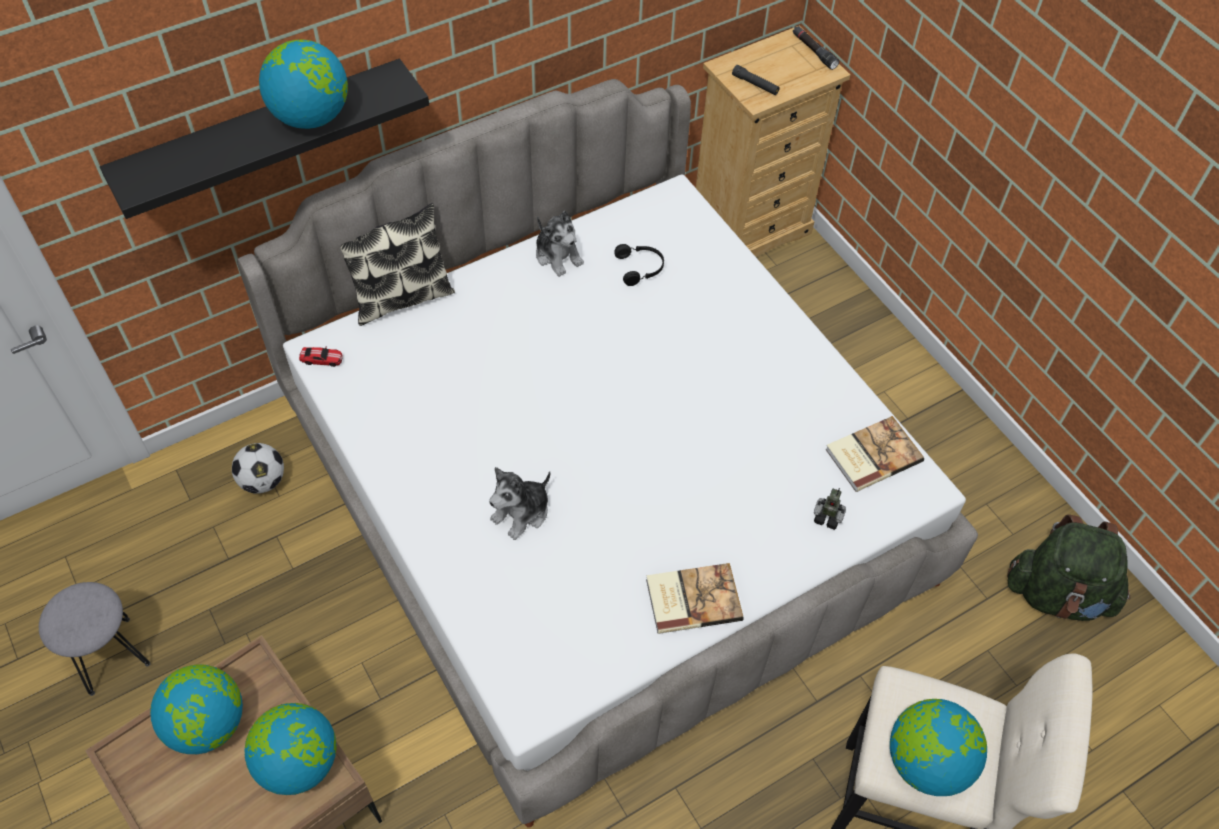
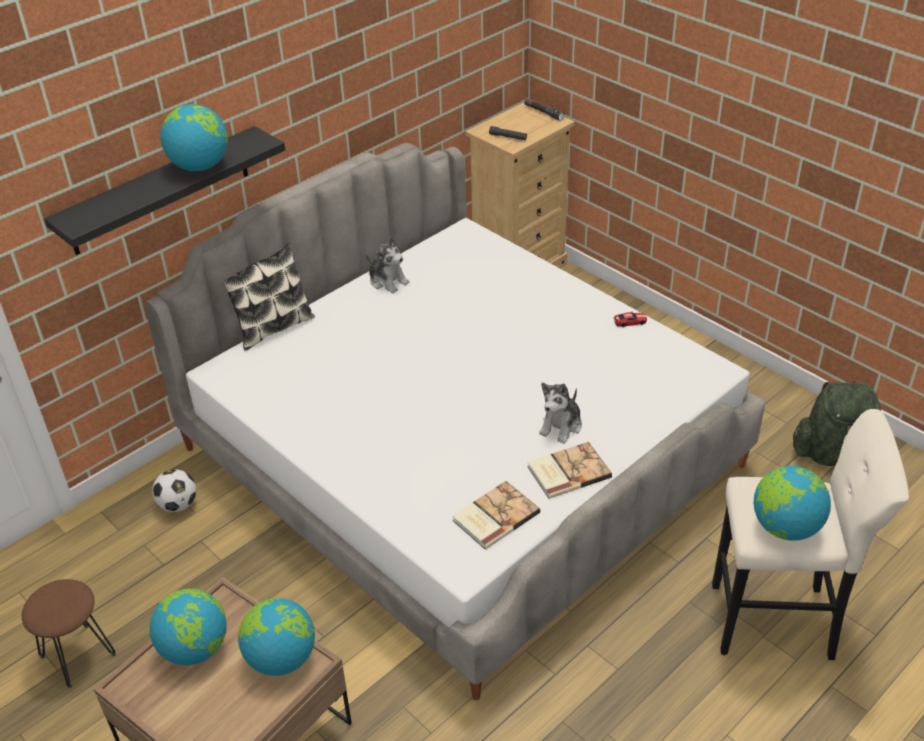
camera: 10 degrees left, 15 degrees down
grey stool [39,582,151,696] -> brown stool [22,579,116,688]
toy car [299,347,343,367] -> toy car moved to [614,312,647,327]
plush toy [489,467,550,540] -> plush toy moved to [539,383,582,444]
black headphones [614,244,664,286] -> none
toy robot [814,488,846,530] -> none
book [825,416,924,492] -> book moved to [452,481,540,550]

